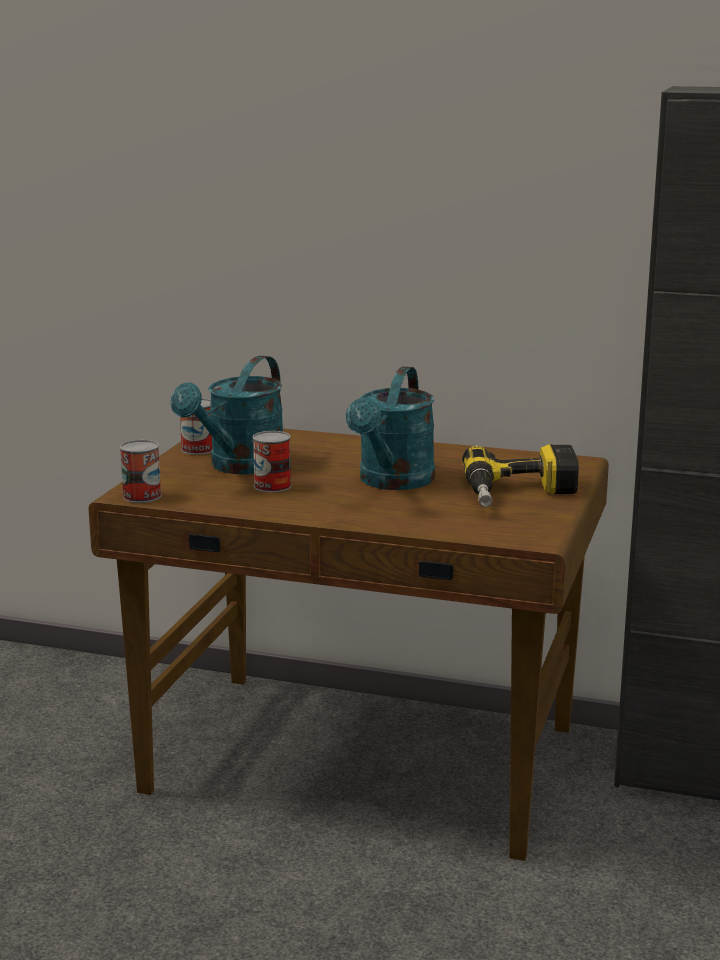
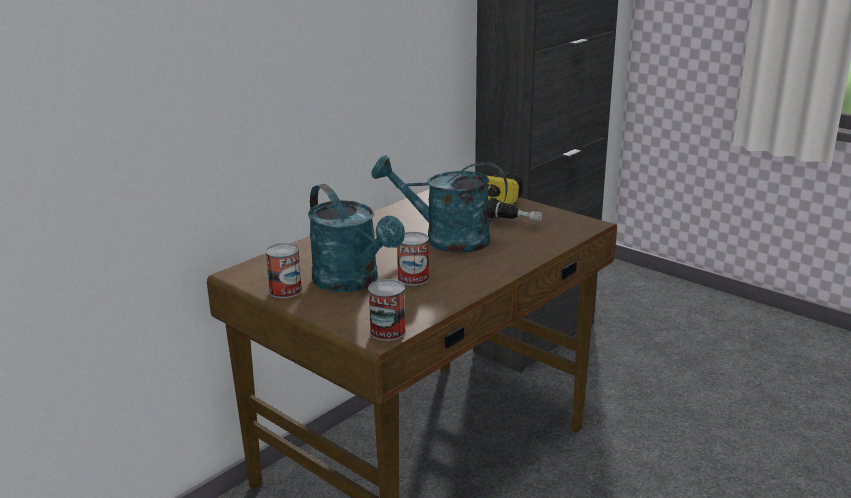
camera: 65 degrees left, 5 degrees up
turquoise watering can [346,366,435,490] -> turquoise watering can turned 150 degrees clockwise [371,155,507,253]

